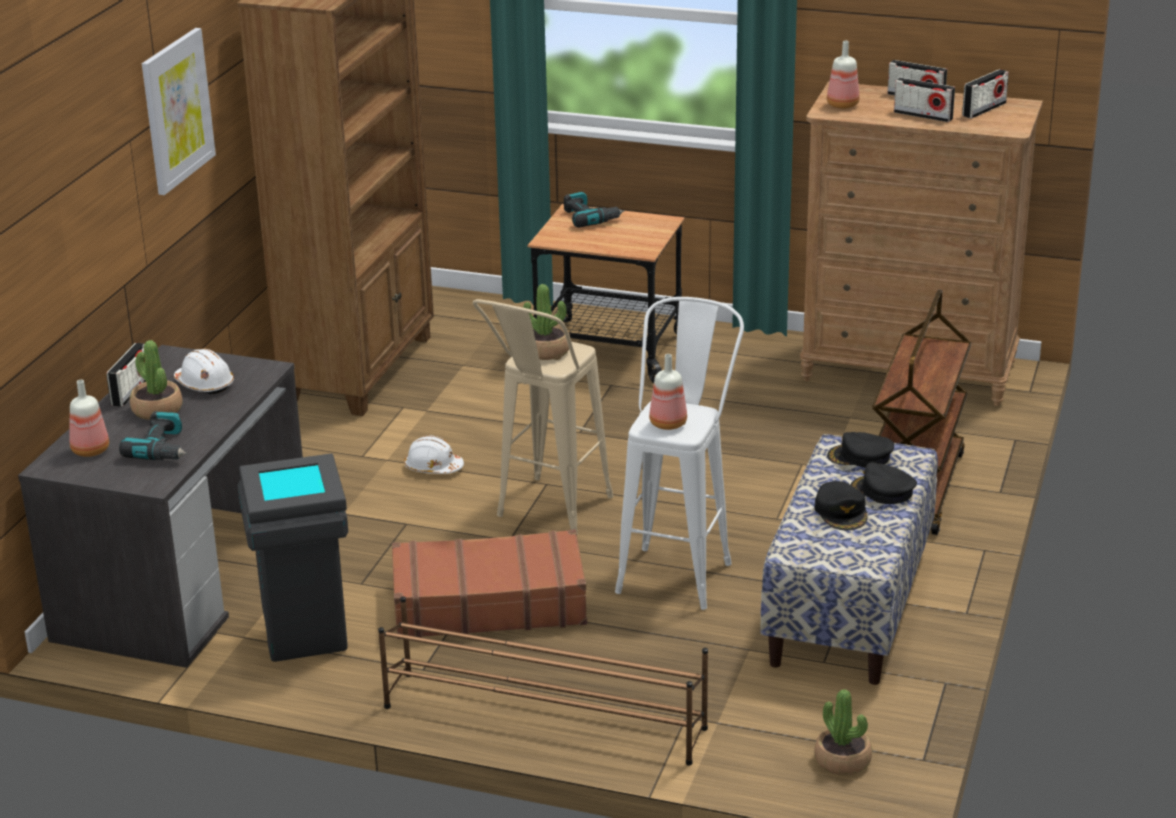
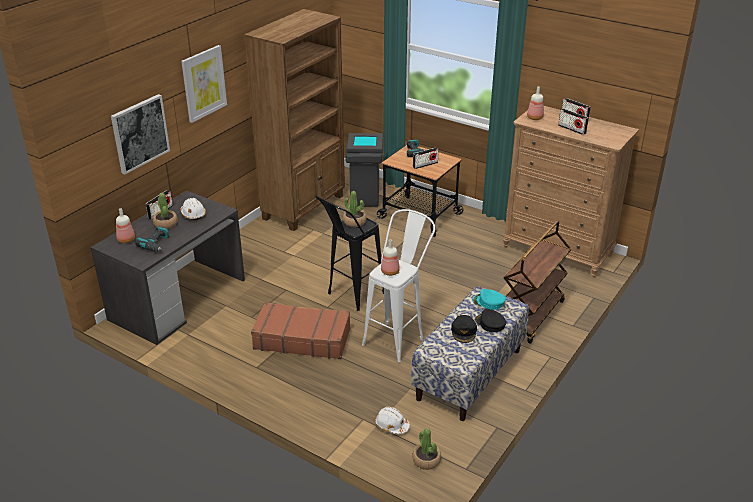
camera: 15 degrees right, 5 degrees up
grey trash can [237,453,348,662] -> grey trash can moved to [345,133,383,207]
brown shoe rack [378,596,708,766] -> none
white hard hat [404,436,464,474] -> white hard hat moved to [375,407,410,434]
beige stool [473,299,613,535] -> black stool [315,195,384,311]
black cap [827,432,894,468] -> turquoise cap [472,289,506,310]
radio [962,69,1009,118] -> radio moved to [413,148,439,169]
none -> picture [111,94,170,174]

